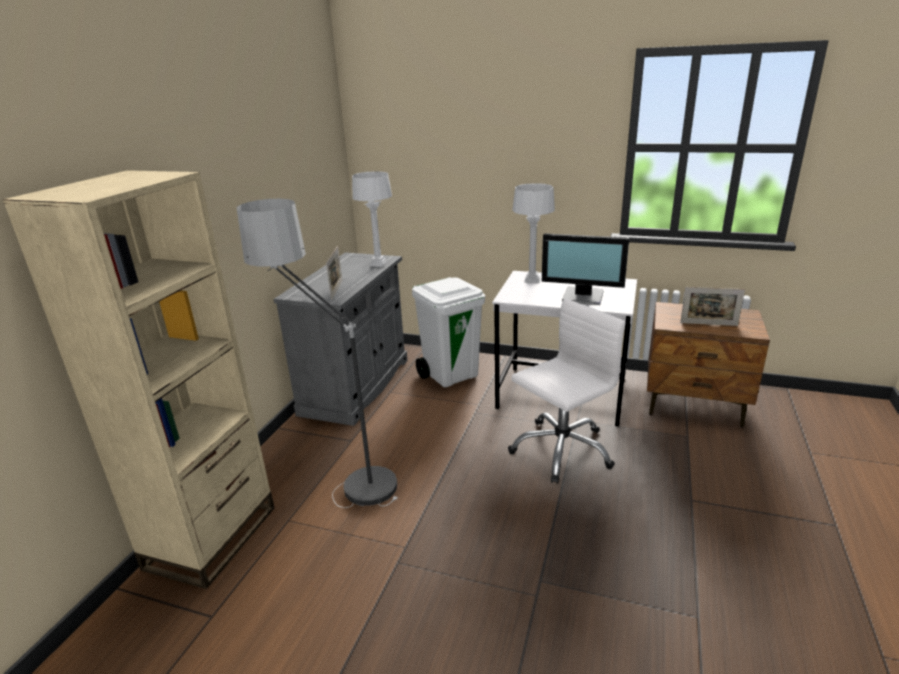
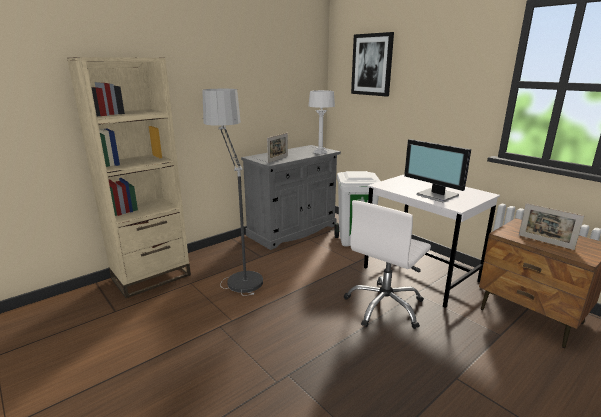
camera: 30 degrees right, 5 degrees down
white office chair [508,298,626,484] -> white office chair turned 135 degrees clockwise [344,200,431,329]
white table lamp [512,183,555,283] -> none
none -> picture [351,32,394,97]

